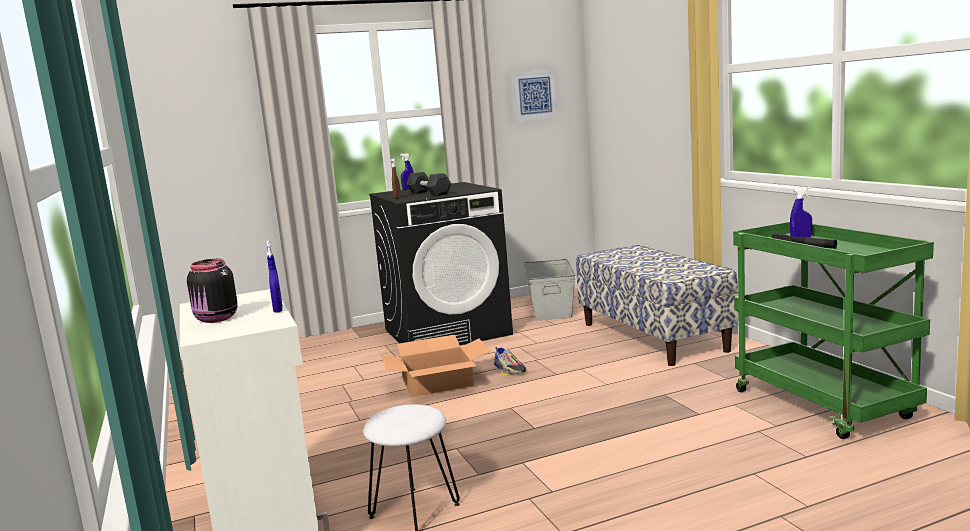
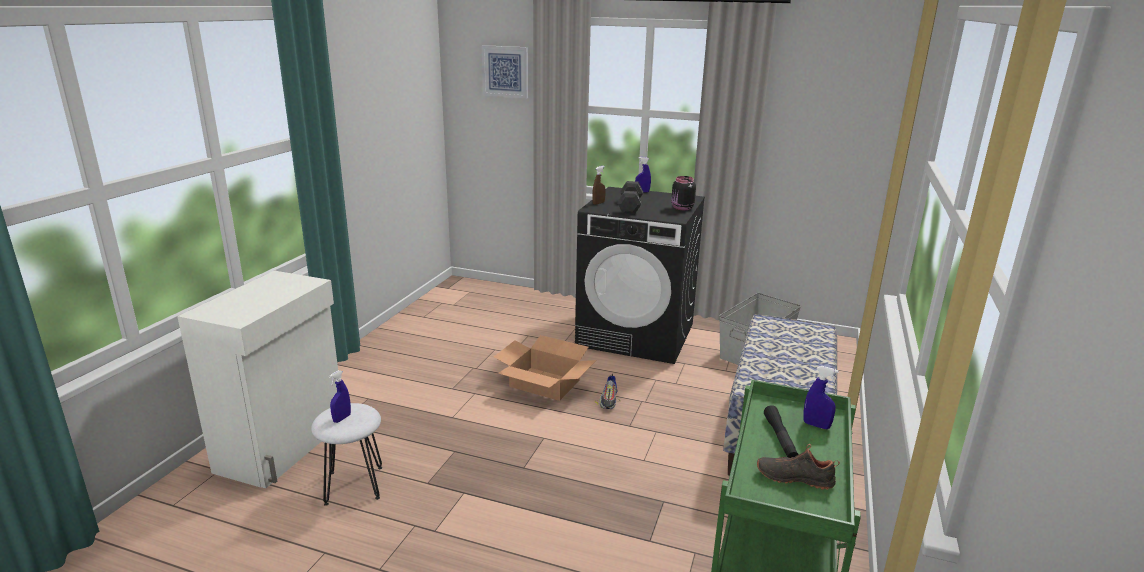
camera: 40 degrees right, 10 degrees up
black jar [187,259,238,323] -> black jar moved to [671,176,696,210]
blue spray bottle [266,241,283,313] -> blue spray bottle moved to [329,370,351,423]
picture [511,69,558,122] -> picture moved to [482,45,528,98]
none -> black shoe [757,444,840,490]

